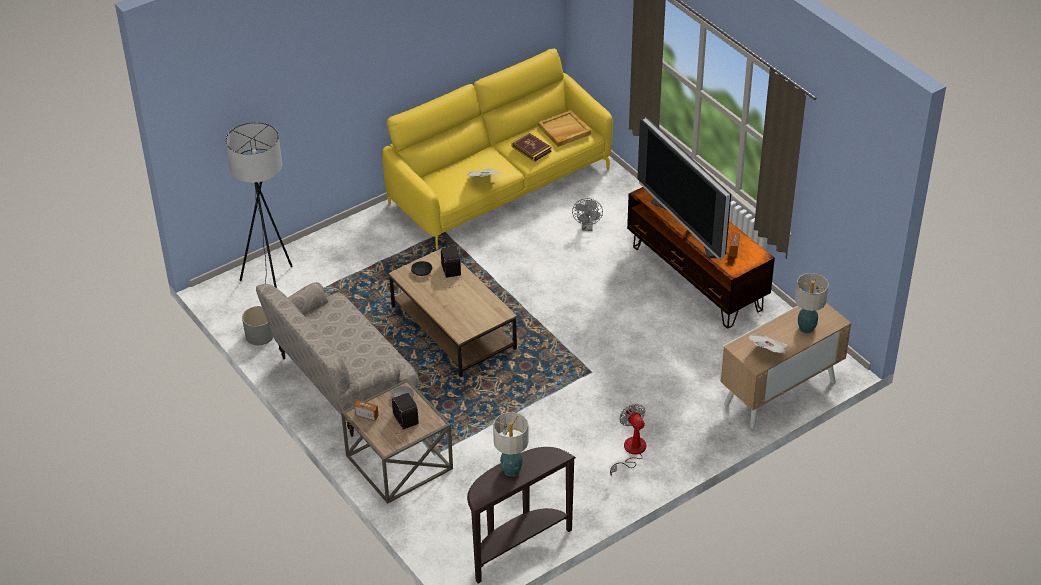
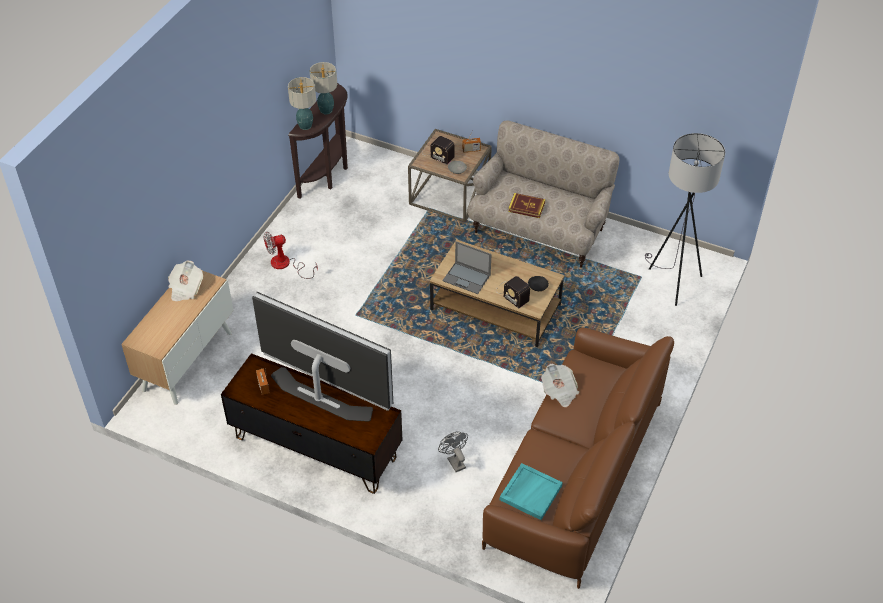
camera: 150 degrees right, 5 degrees up
grey planter [242,306,274,345] -> none
yellow sofa [382,49,613,250] -> brown sofa [482,328,674,589]
book [512,132,551,162] -> book moved to [508,193,545,218]
beige tray [538,110,591,147] -> turquoise tray [500,463,563,520]
fan [610,404,646,476] -> fan turned 120 degrees clockwise [264,232,318,279]
table lamp [795,273,829,333] -> table lamp moved to [288,77,316,130]
none -> laptop [443,241,491,294]

